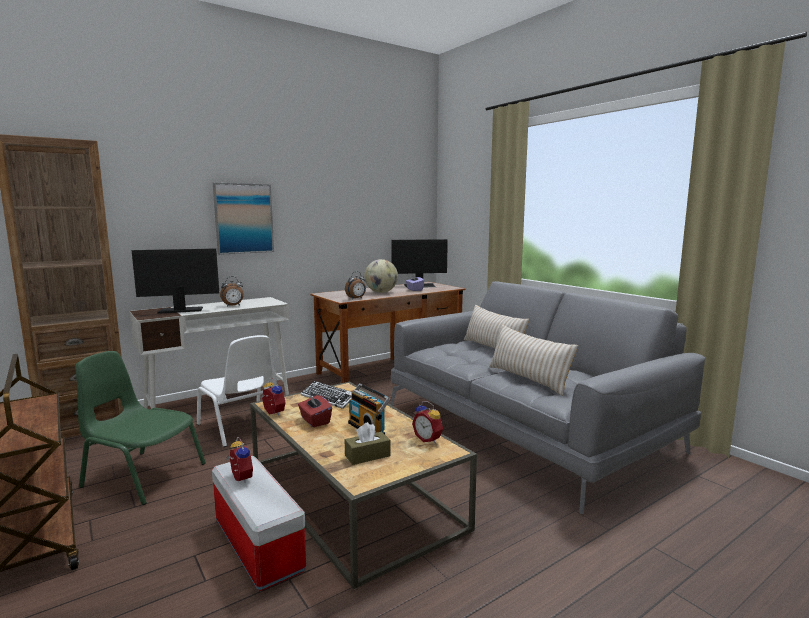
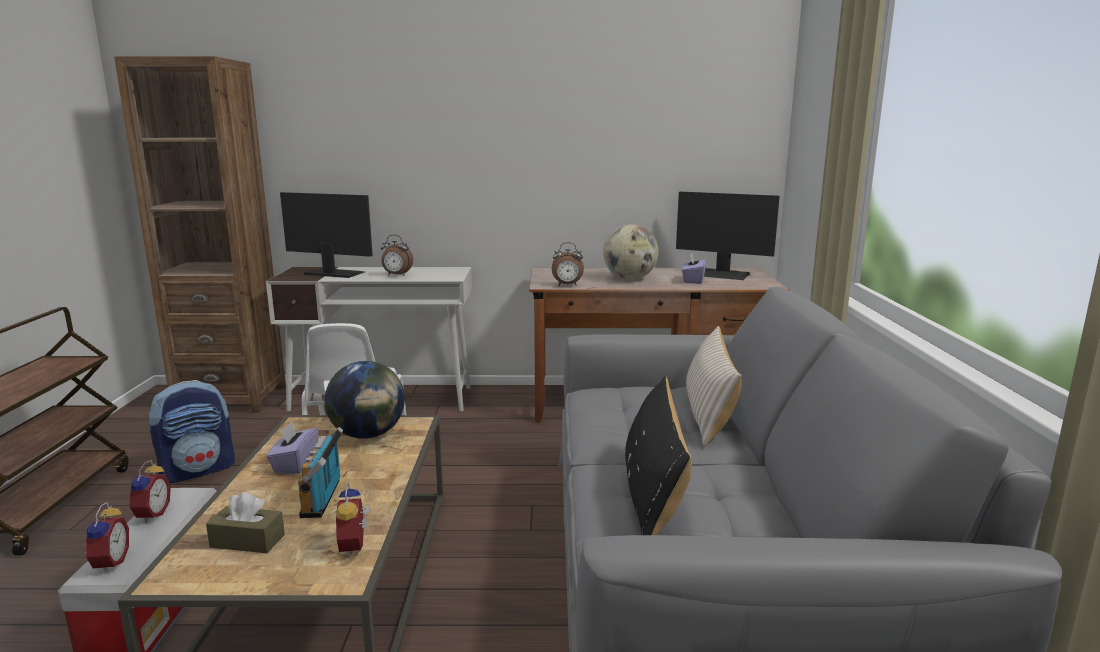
camera: 35 degrees right, 5 degrees up
green chair [75,351,206,505] -> backpack [148,380,235,483]
picture [213,183,274,255] -> none
alarm clock [260,378,286,416] -> alarm clock moved to [83,502,129,573]
red tissue box [298,394,332,427] -> purple tissue box [266,422,318,474]
keyboard [301,381,352,409] -> globe [325,361,405,439]
beige pillow [489,325,578,396] -> black pillow [625,376,692,535]

